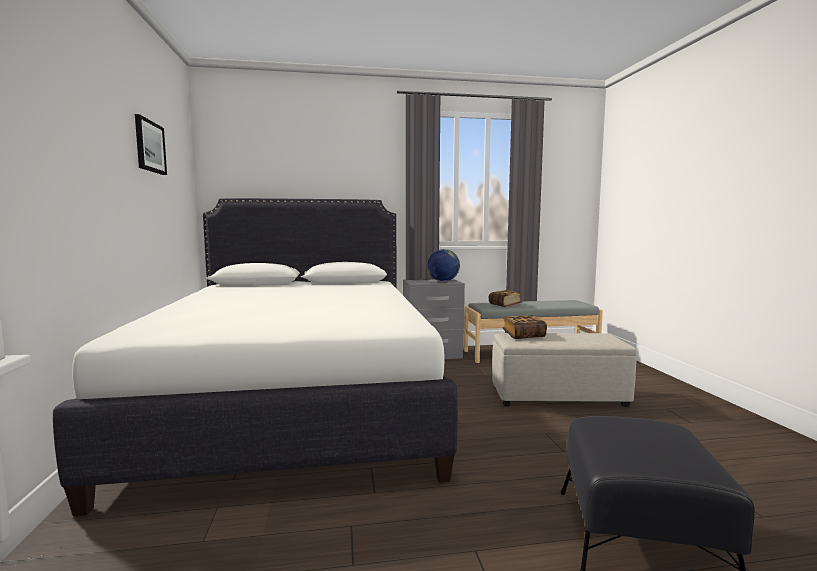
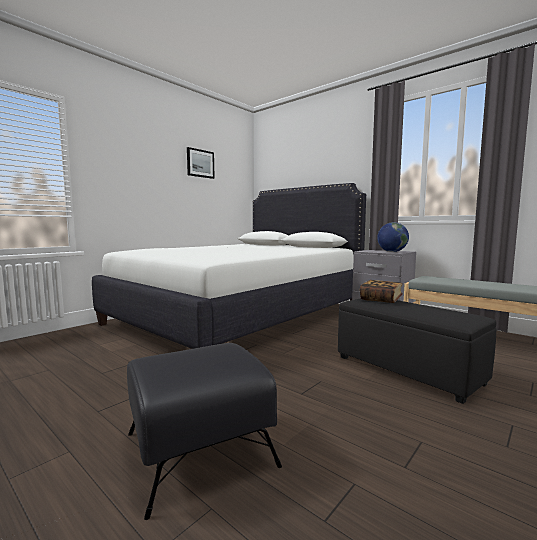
camera: 50 degrees right, 0 degrees up
book [489,290,522,307] -> none
beige ottoman [492,333,637,407] -> black ottoman [338,298,496,404]

